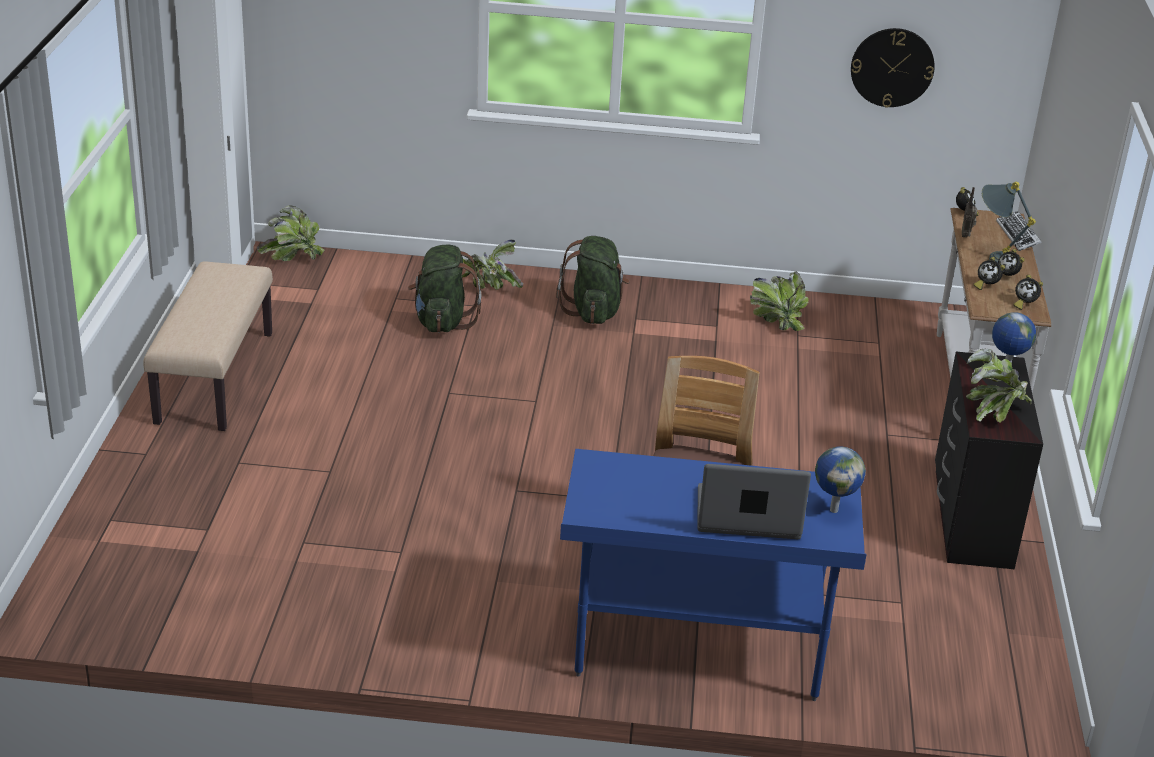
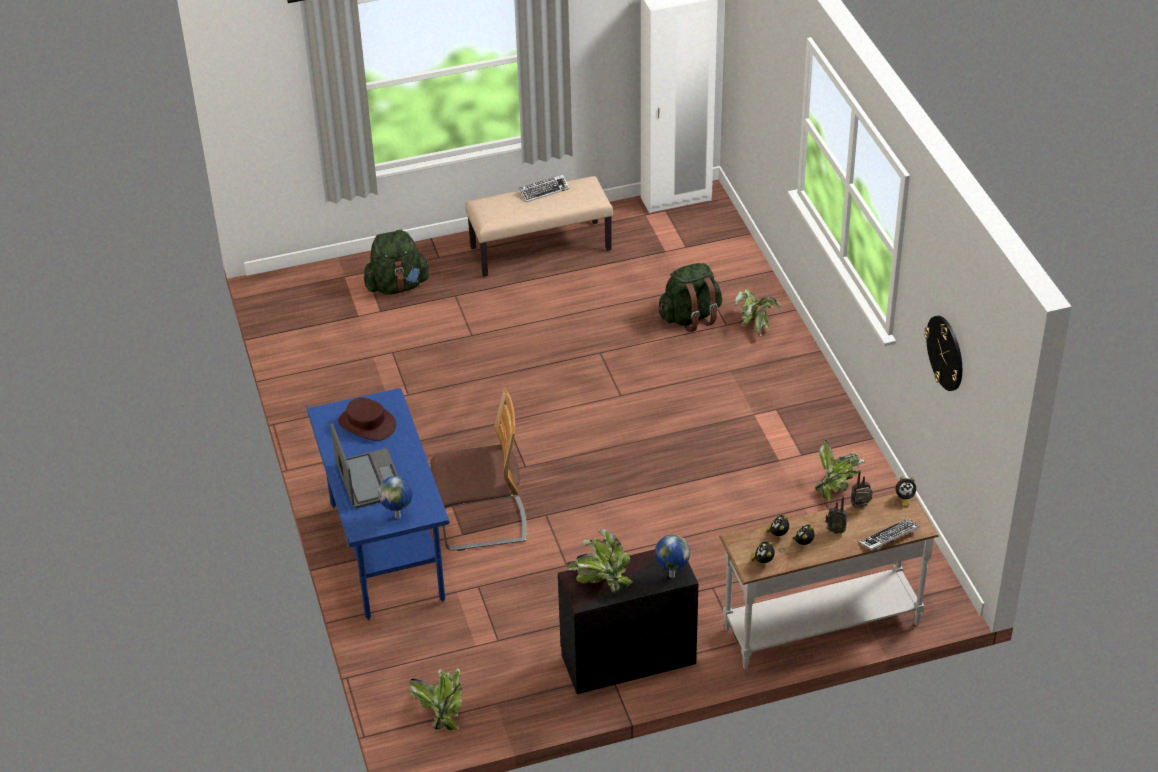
camera: 70 degrees right, 10 degrees up
potted plant [257,205,325,261] -> potted plant moved to [408,668,462,730]
green backpack [556,236,630,324] -> green backpack moved to [364,229,430,295]
grey table lamp [982,182,1036,262] -> radio [825,496,847,534]
none -> brown hat [338,397,396,441]
none -> keyboard [519,174,570,202]

